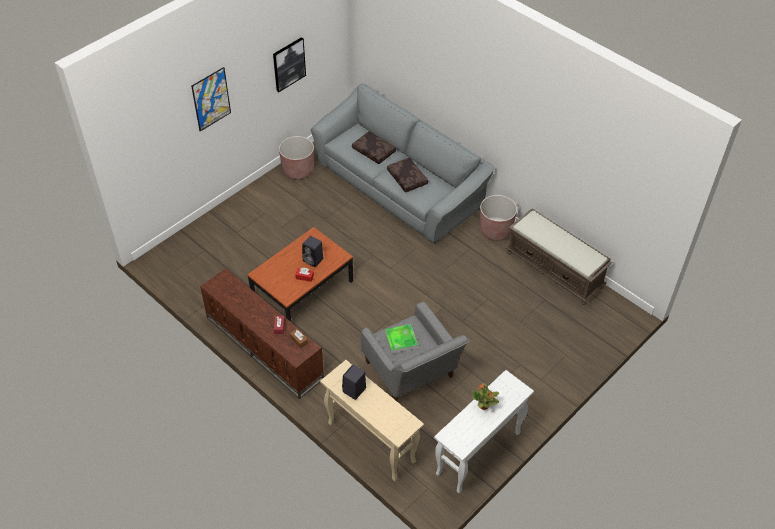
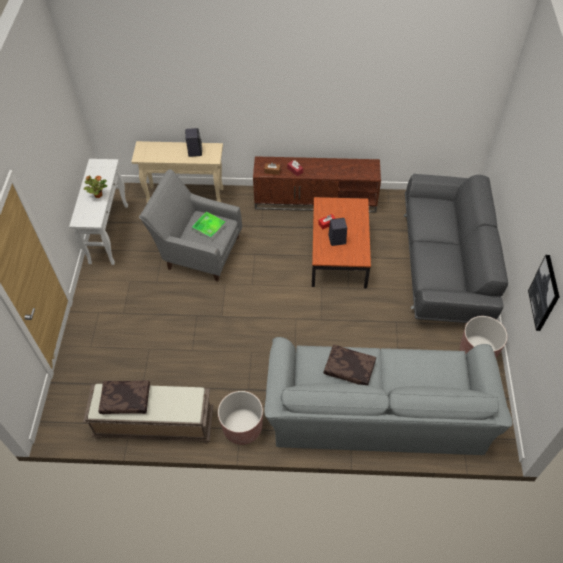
camera: 140 degrees right, 5 degrees up
picture [191,67,231,131] -> none
brown pillow [352,131,396,164] -> brown pillow moved to [99,380,150,414]
none -> grey sofa [404,174,508,323]

